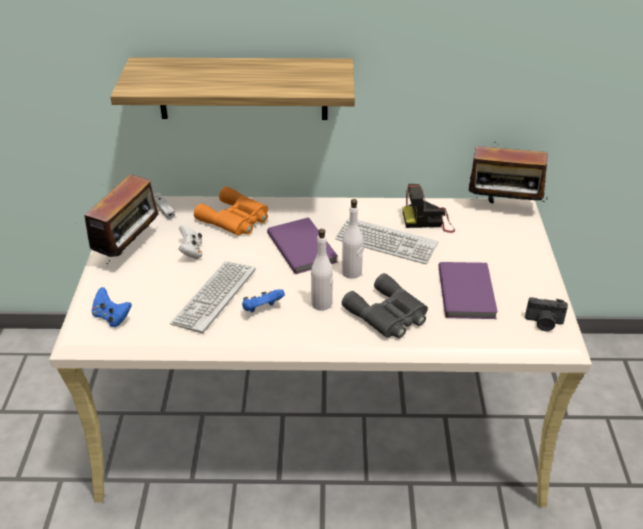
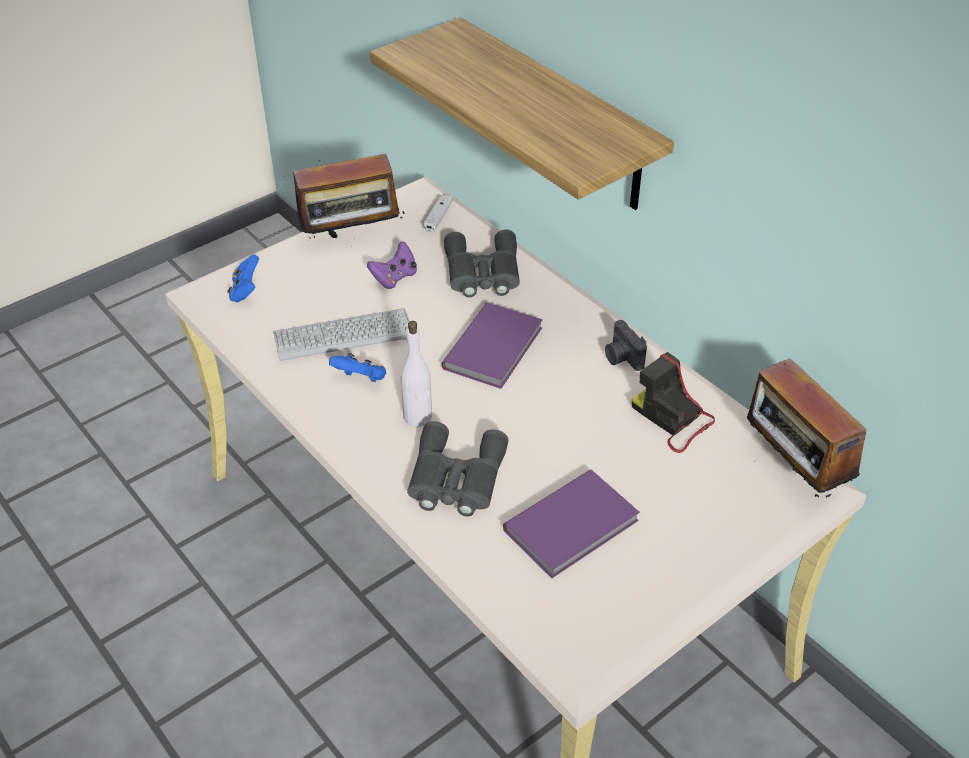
camera: 50 degrees right, 5 degrees up
white game controller [178,225,202,259] -> purple game controller [367,241,417,289]
orange binoculars [194,187,268,235] -> grey binoculars [444,229,520,297]
keyboard [335,217,438,264] -> none
white bottle [342,199,364,279] -> none
camera [525,297,568,331] -> camera moved to [605,320,647,371]

